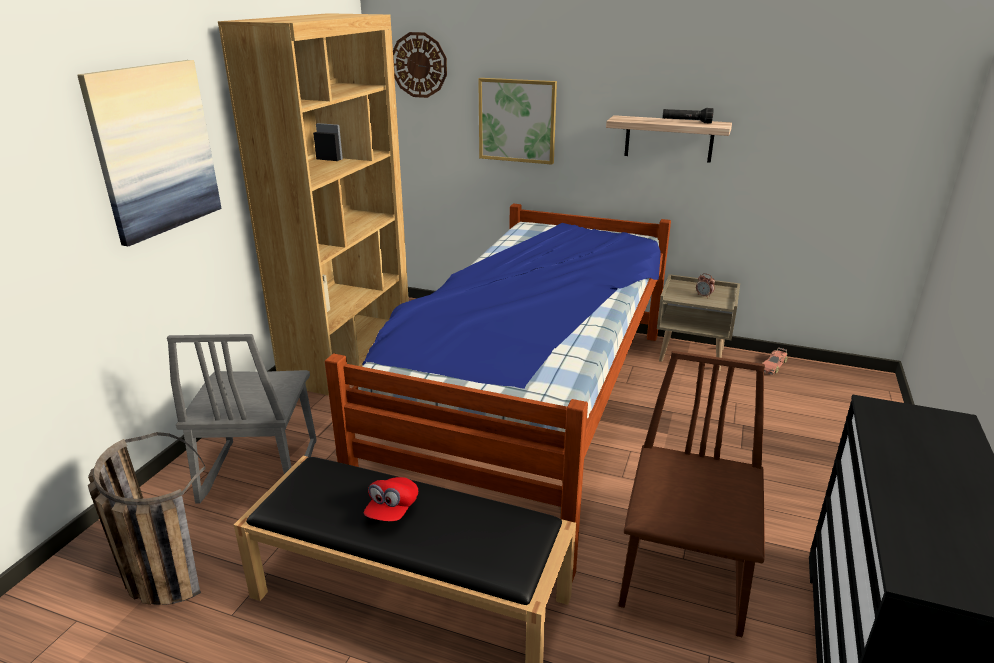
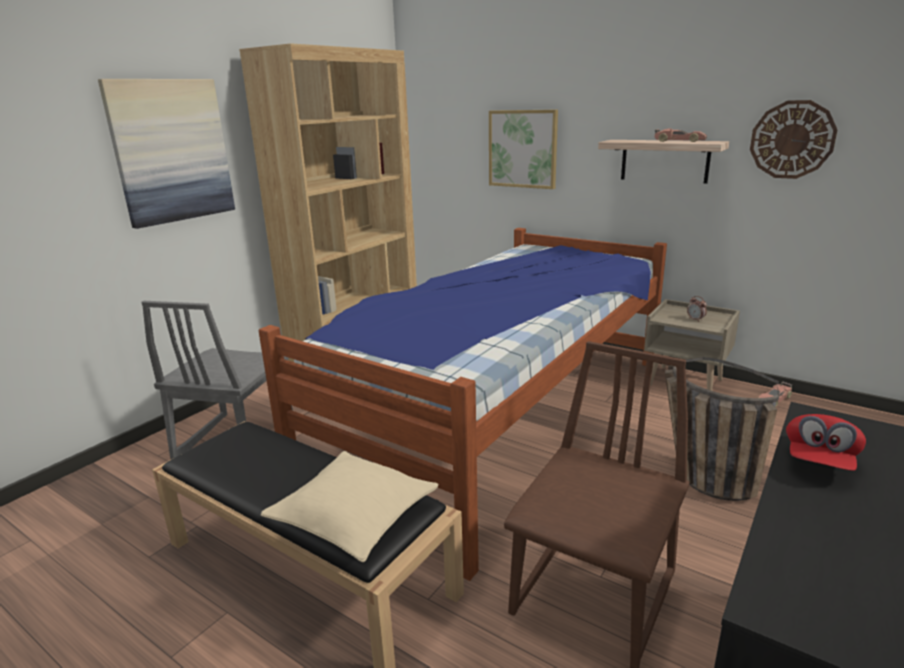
camera: 15 degrees right, 5 degrees down
basket [88,432,206,605] -> basket moved to [665,357,779,501]
red cap [364,477,418,521] -> red cap moved to [786,414,866,471]
wall clock [393,32,447,98] -> wall clock moved to [750,100,837,179]
black flashlight [662,108,714,124] -> toy car [655,129,707,142]
none -> beige pillow [261,451,439,562]

